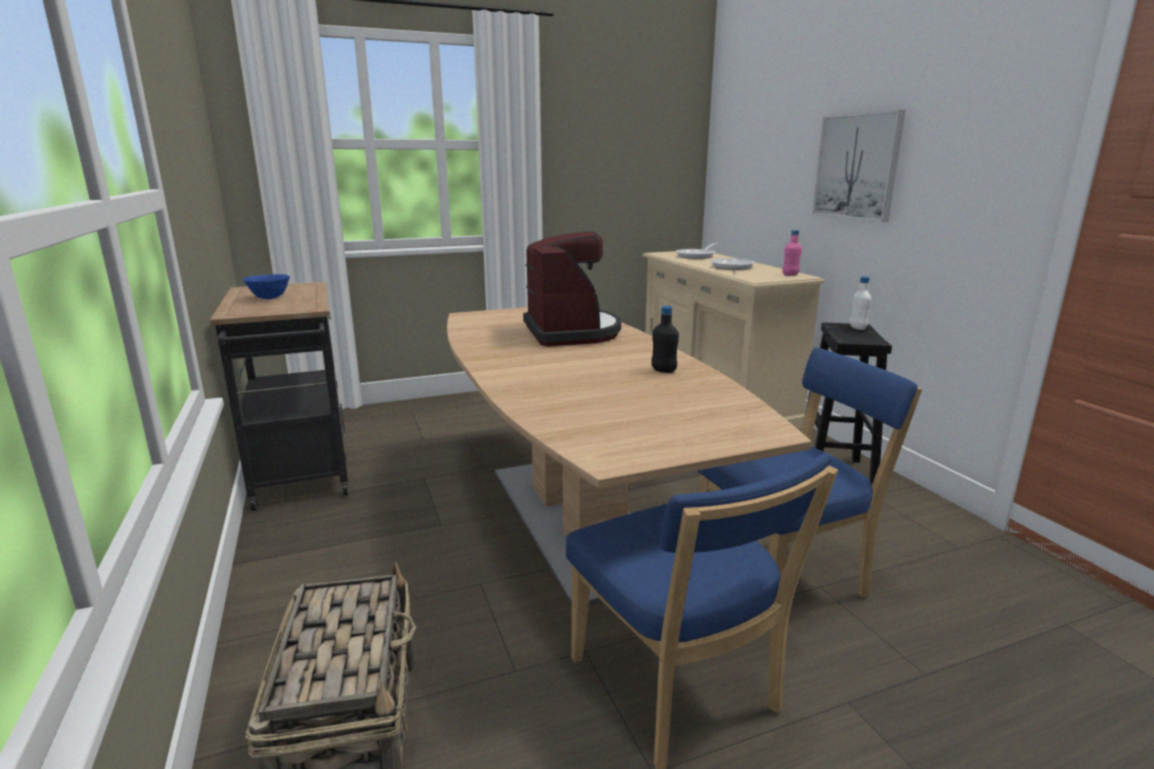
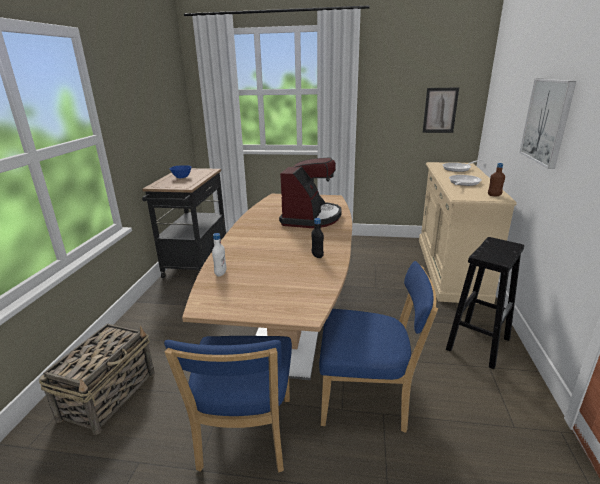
camera: 30 degrees right, 5 degrees up
pink bottle [783,230,802,276] -> brown bottle [488,163,505,196]
white bottle [850,276,871,330] -> white bottle moved to [212,233,227,277]
none -> picture [423,88,459,133]

